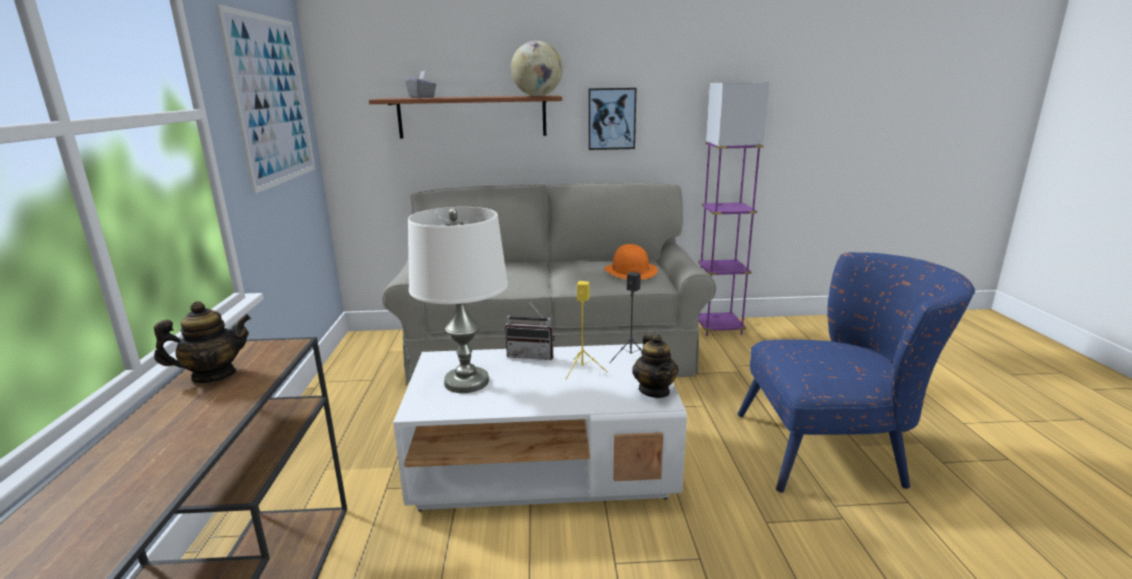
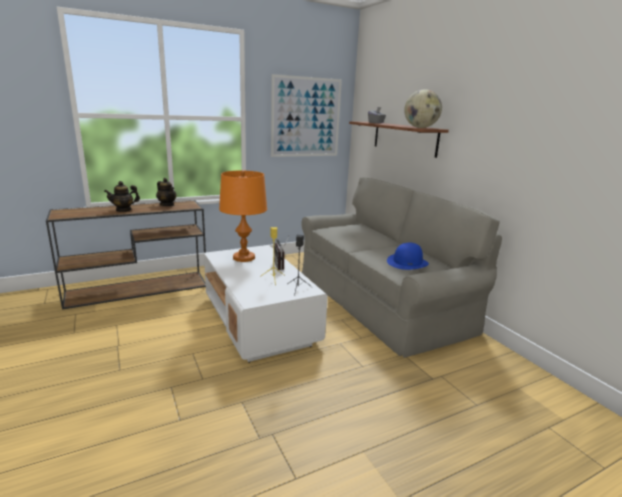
camera: 65 degrees right, 0 degrees up
white table lamp [408,207,508,393] -> orange table lamp [219,171,267,262]
picture [588,88,636,150] -> none
orange hat [604,244,658,280] -> blue hat [387,243,429,270]
teapot [632,334,678,398] -> teapot moved to [104,181,140,212]
purple floor lamp [698,82,770,336] -> none
blue armchair [738,252,975,493] -> none

